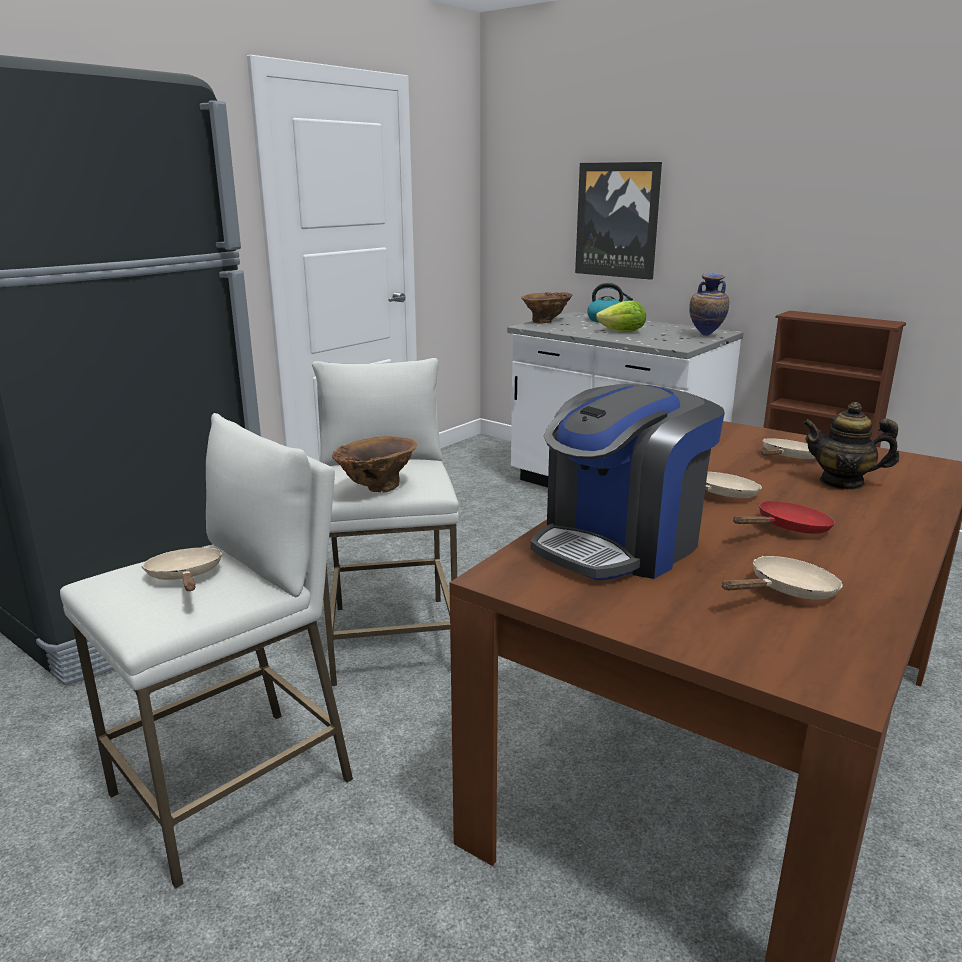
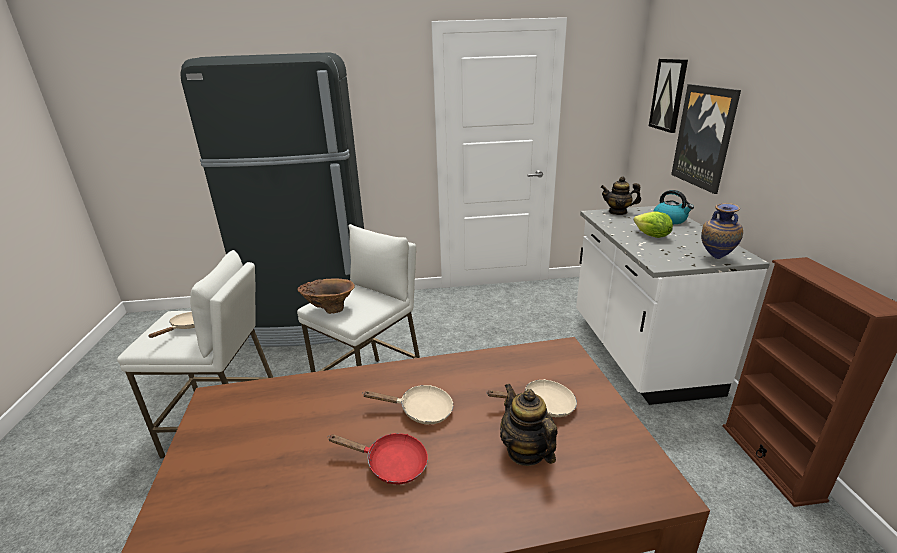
camera: 45 degrees right, 5 degrees up
brown vase [521,292,572,324] -> teapot [601,176,641,215]
coffee machine [531,384,725,580] -> none
beige frying pan [722,556,843,600] -> none
none -> picture [649,59,688,133]

